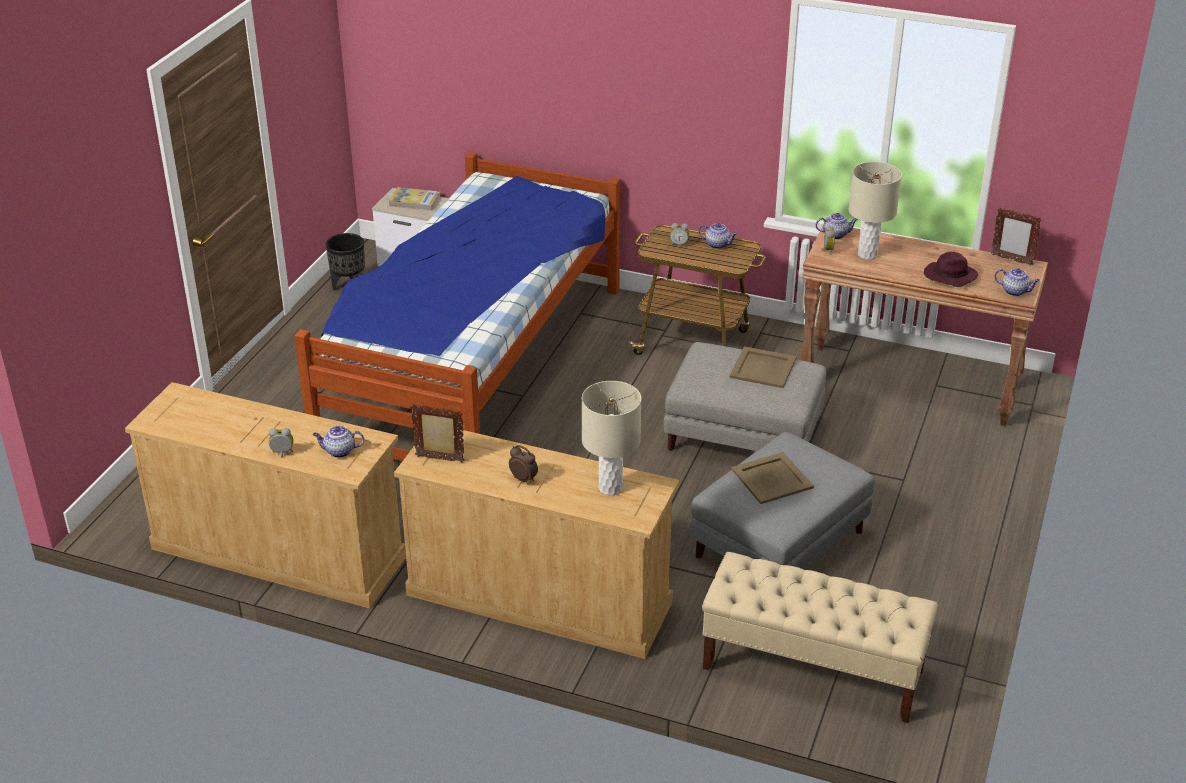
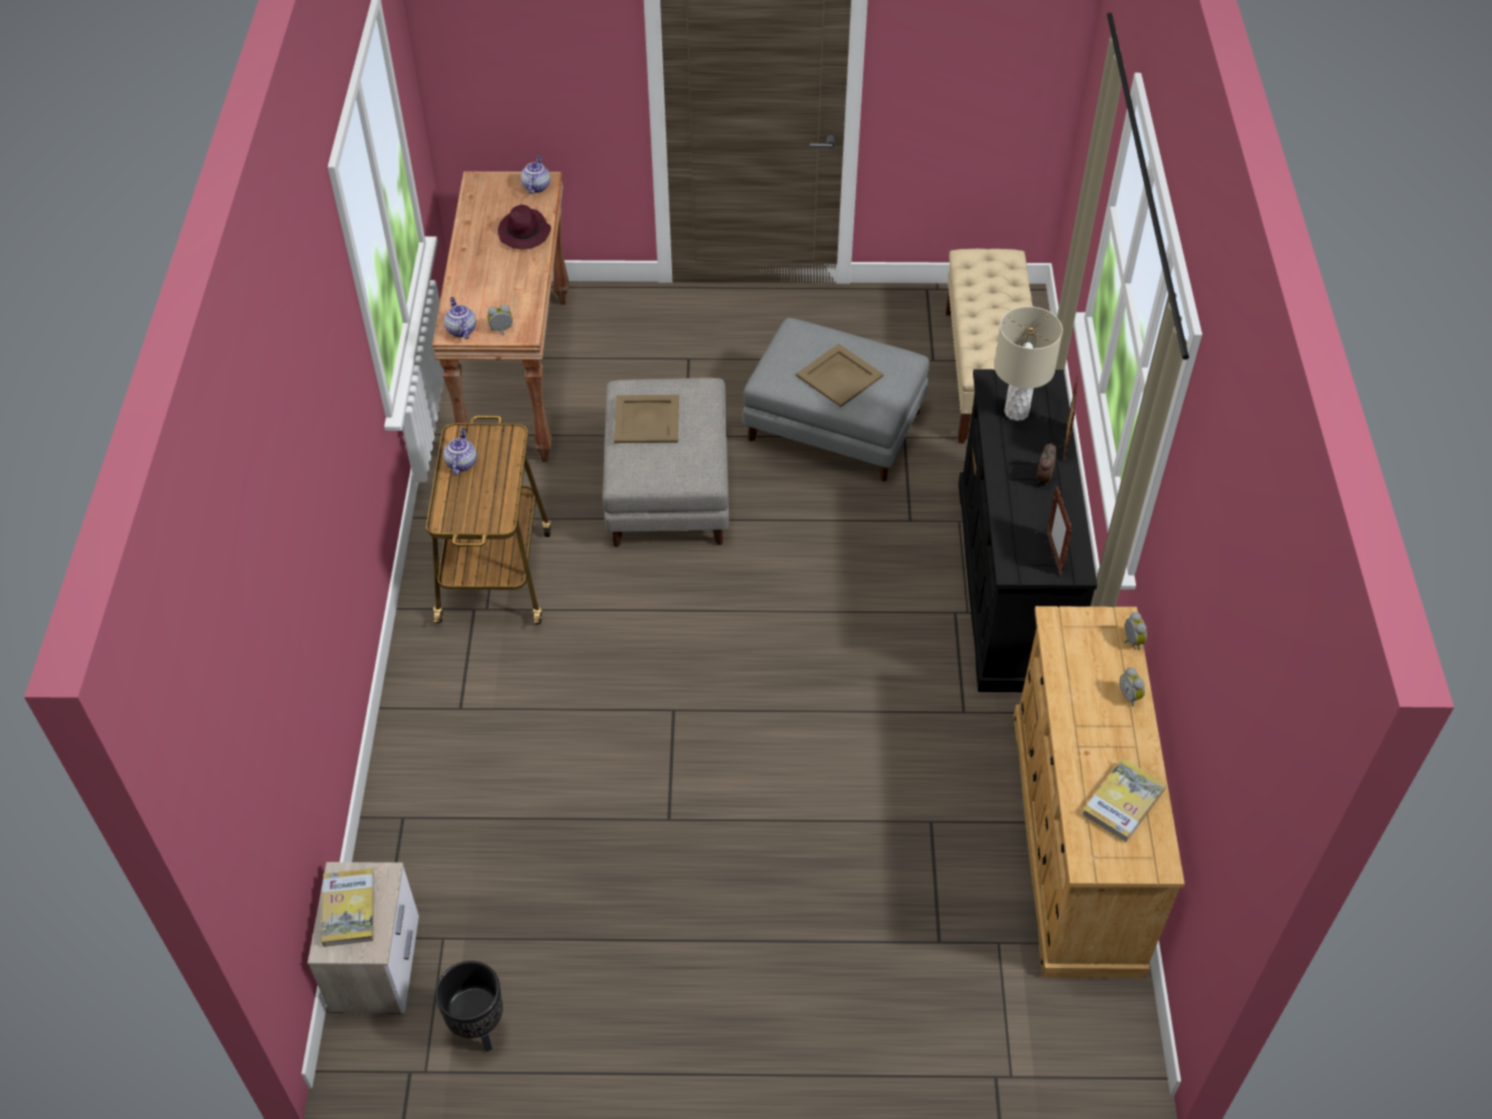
camera: 110 degrees left, 15 degrees up
bed [294,152,621,461] -> none
teapot [313,426,364,458] -> none
beige dresser [394,430,679,659] -> black dresser [958,369,1097,692]
alarm clock [670,223,689,247] -> alarm clock moved to [1123,612,1147,650]
beige table lamp [849,162,902,260] -> none
picture frame [991,208,1042,266] -> picture frame moved to [1064,376,1078,461]
none -> book [1082,758,1167,842]

